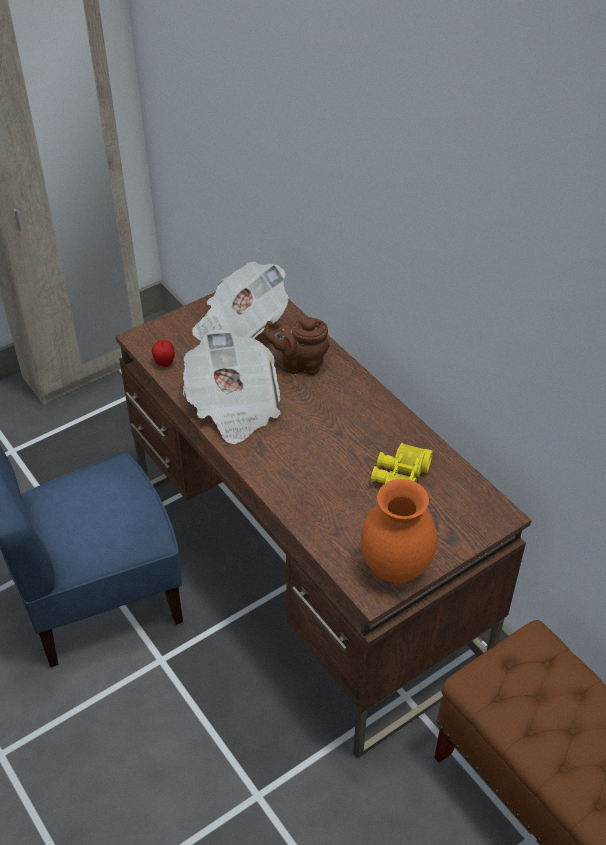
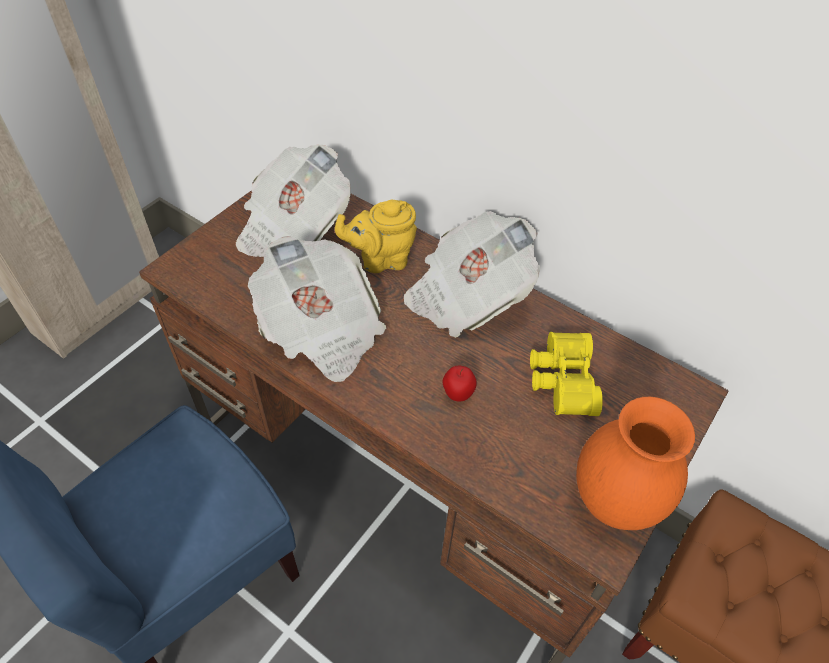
camera: 20 degrees left, 5 degrees up
apple [152,340,175,367] -> apple moved to [443,366,477,402]
brown teapot [263,317,330,375] -> yellow teapot [335,200,417,273]
none -> newspaper [404,211,540,338]

